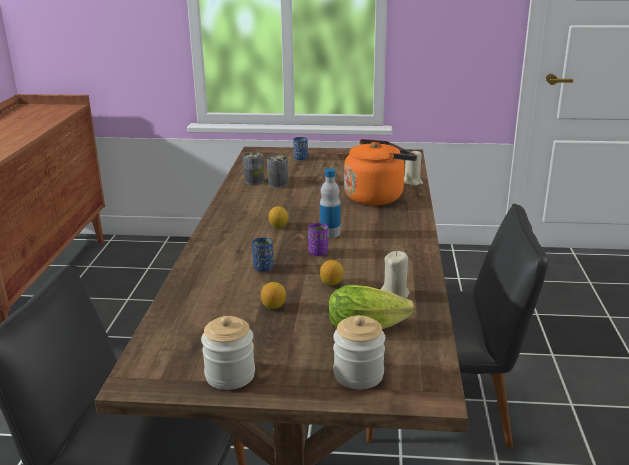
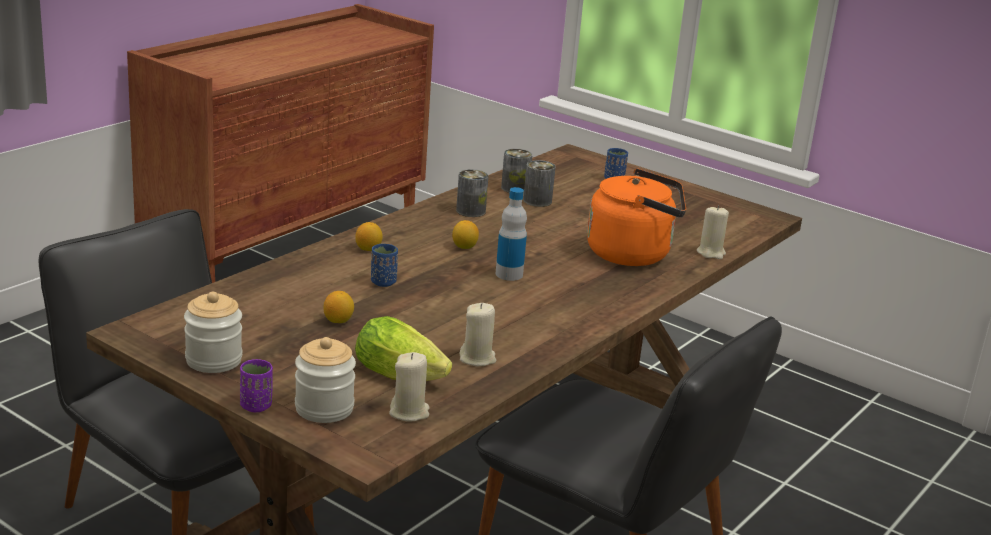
camera: 30 degrees right, 0 degrees up
purple cup [308,223,328,256] -> purple cup moved to [240,359,273,412]
lemon [320,260,344,286] -> lemon moved to [355,222,383,251]
none -> beige candle [389,352,430,421]
none -> can [456,169,489,217]

